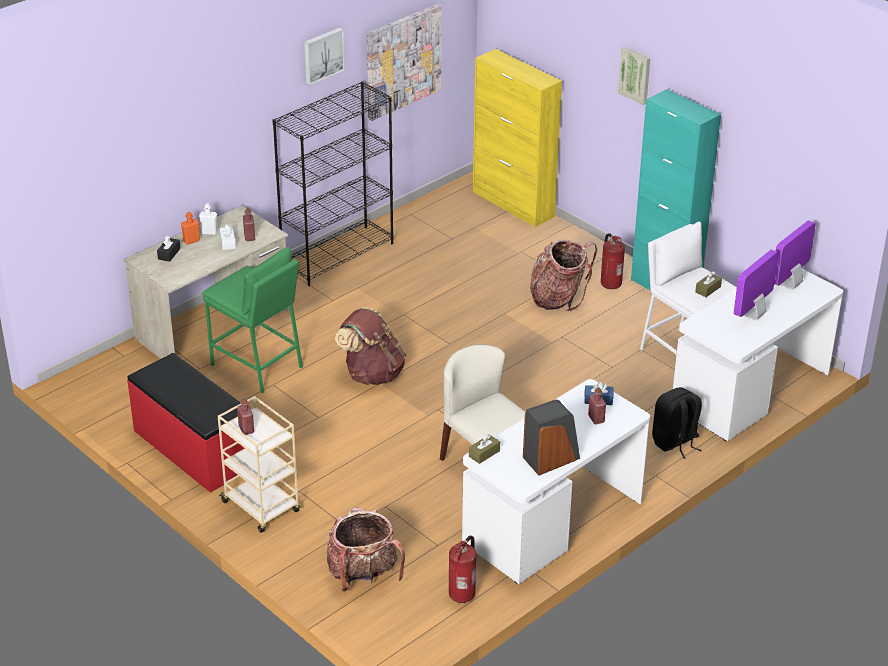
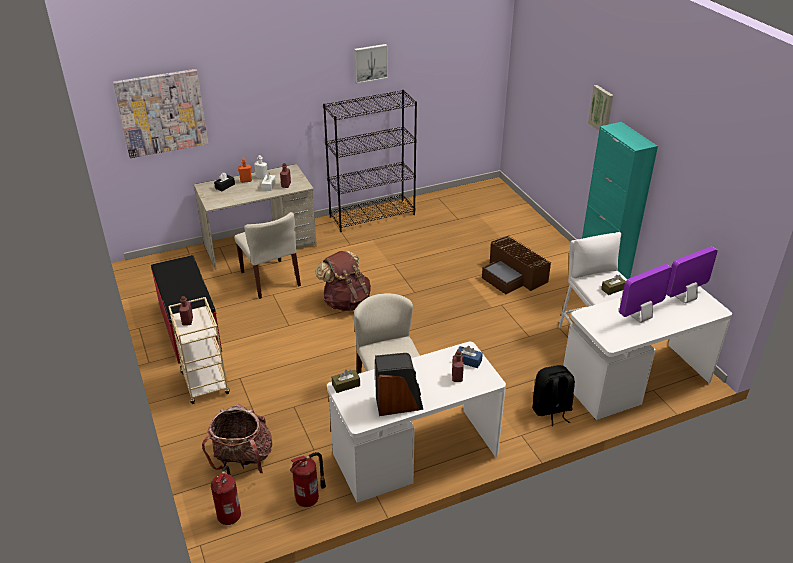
camera: 20 degrees right, 0 degrees up
green stool [203,247,303,393] -> beige chair [234,212,301,299]
picture [366,4,442,121] -> picture moved to [113,69,208,158]
yellow cabinet [473,49,562,227] -> none
backpack [530,240,597,311] -> brown storage box [482,236,551,294]
fire extinguisher [601,233,625,289] -> fire extinguisher moved to [211,465,241,525]

